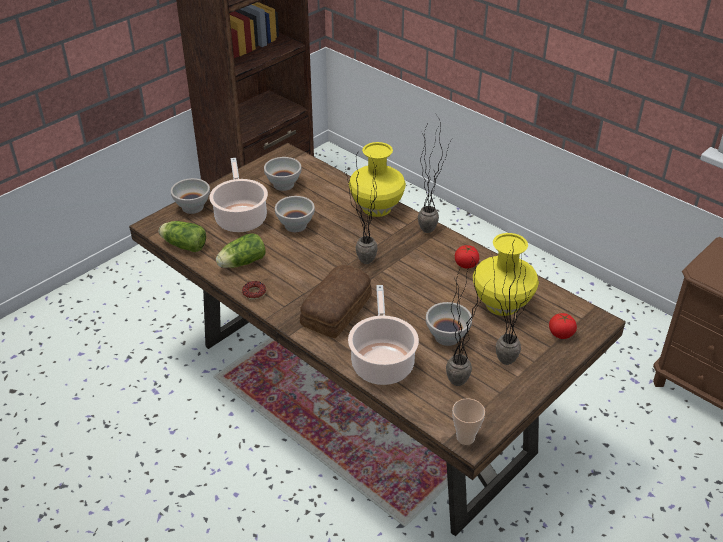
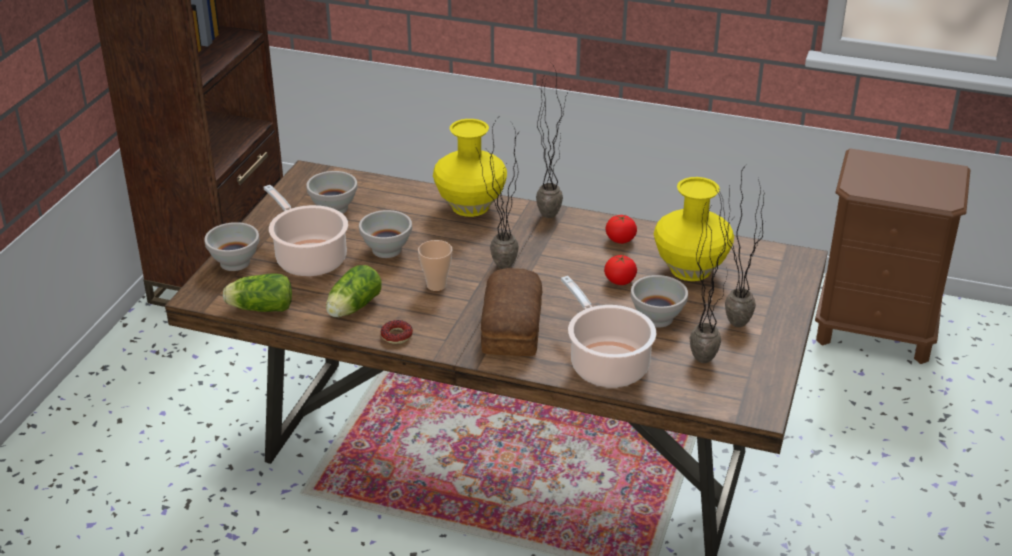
camera: 25 degrees left, 5 degrees down
cup [452,398,485,445] -> cup moved to [418,240,452,291]
tomato [549,313,577,339] -> tomato moved to [604,255,637,285]

